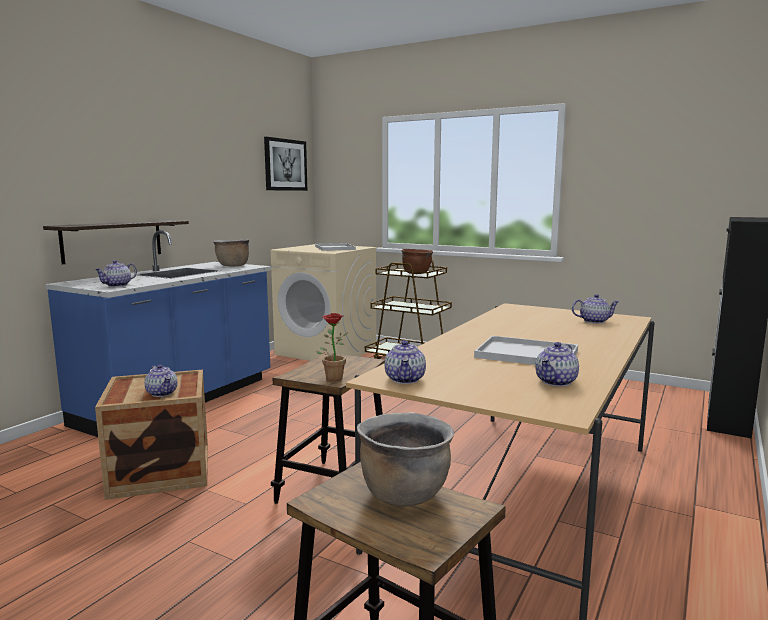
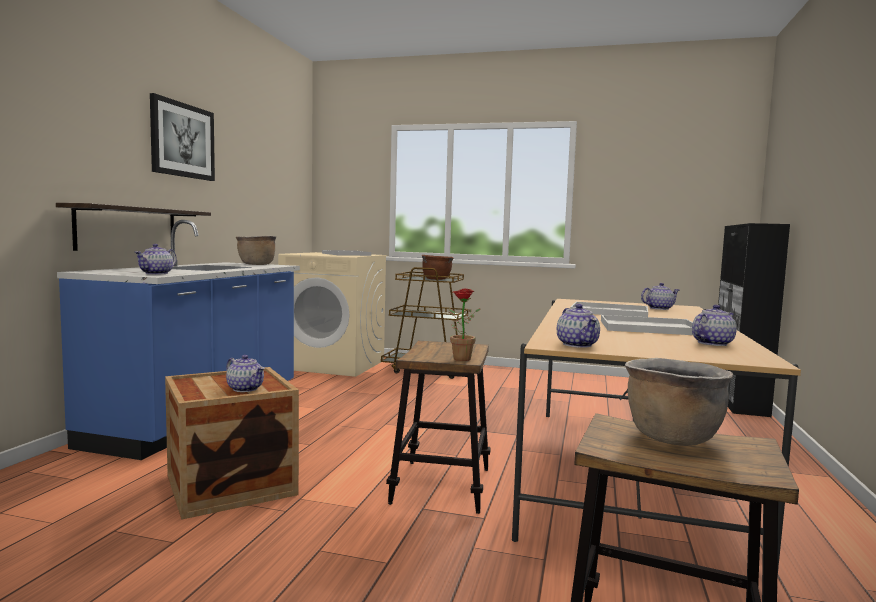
camera: 15 degrees left, 5 degrees down
picture [264,137,307,191] -> picture moved to [150,93,215,181]
teapot [535,342,579,386] -> teapot turned 150 degrees counterclockwise [692,305,737,346]
none -> white tray [570,302,648,317]

